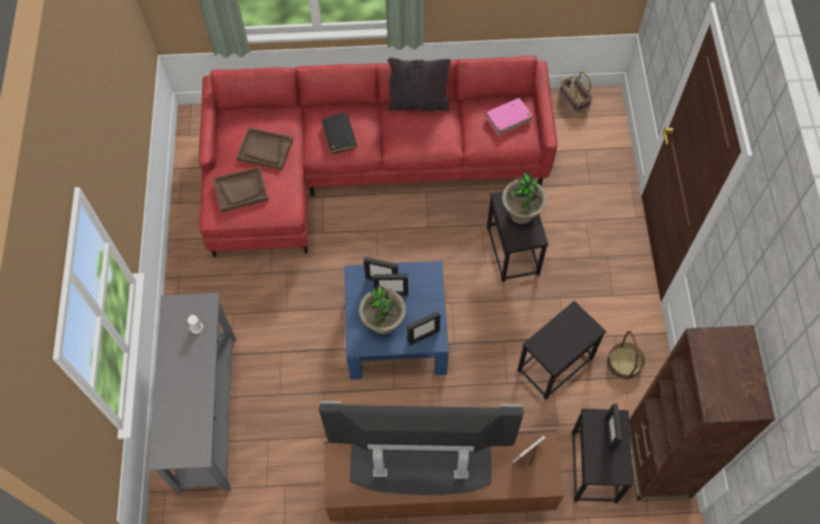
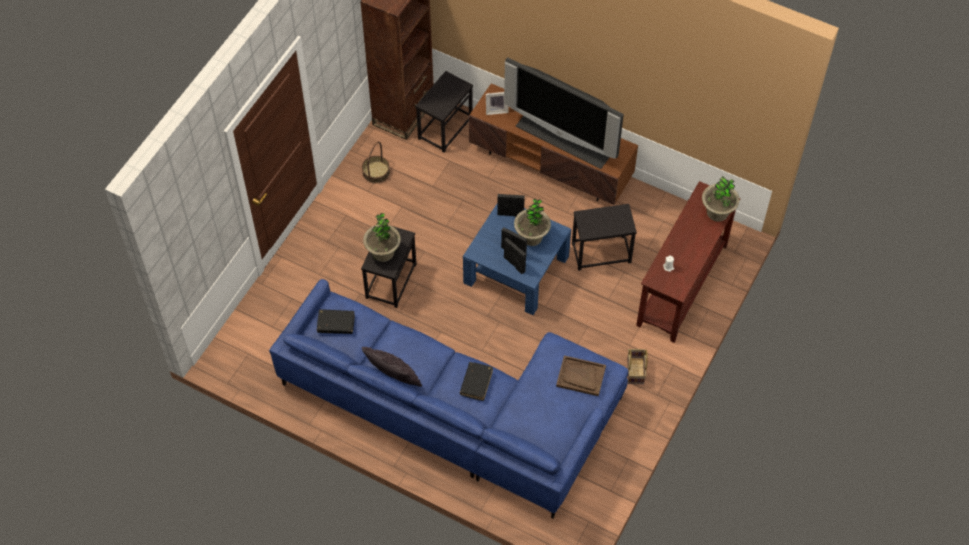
camera: 150 degrees left, 5 degrees down
grey console table [148,293,236,494] -> brown console table [636,181,740,343]
red sofa [199,56,557,257] -> blue sofa [269,279,628,519]
brown tray [236,128,293,170] -> none
pink book [486,98,532,135] -> black book [317,309,355,334]
black side table [517,301,606,400] -> black side table moved to [572,204,637,271]
basket [559,72,593,114] -> basket moved to [627,349,648,384]
picture frame [605,404,622,453] -> none
none -> potted plant [702,176,740,222]

